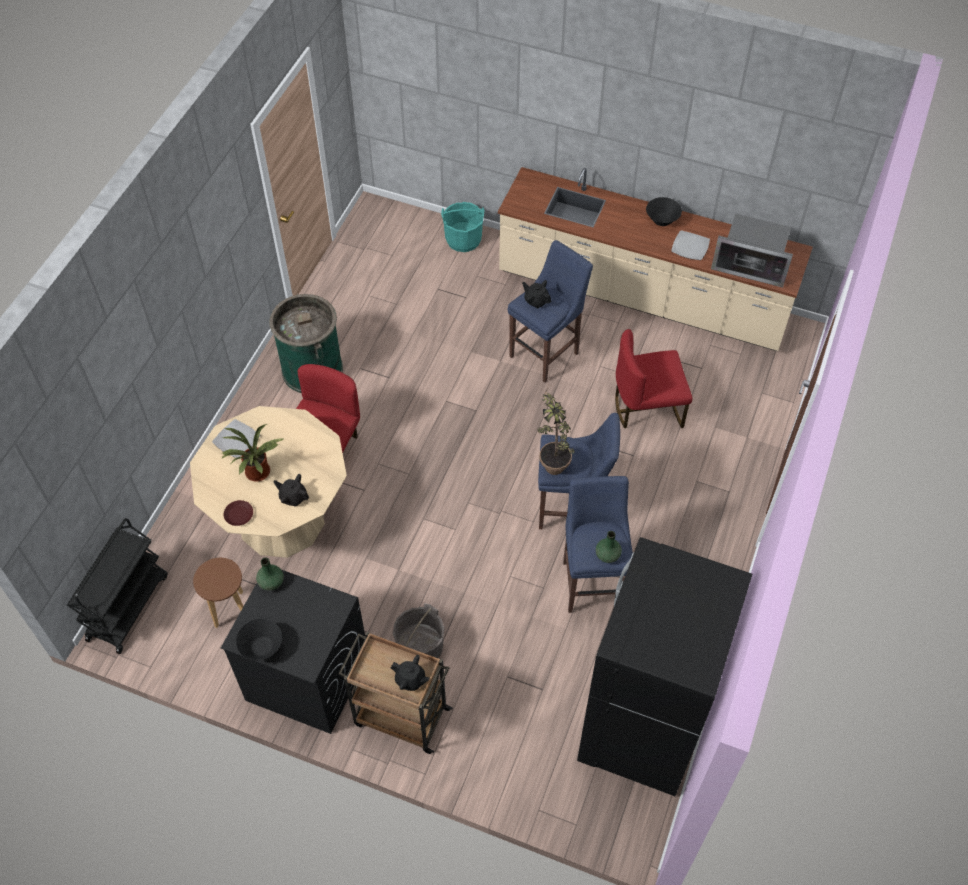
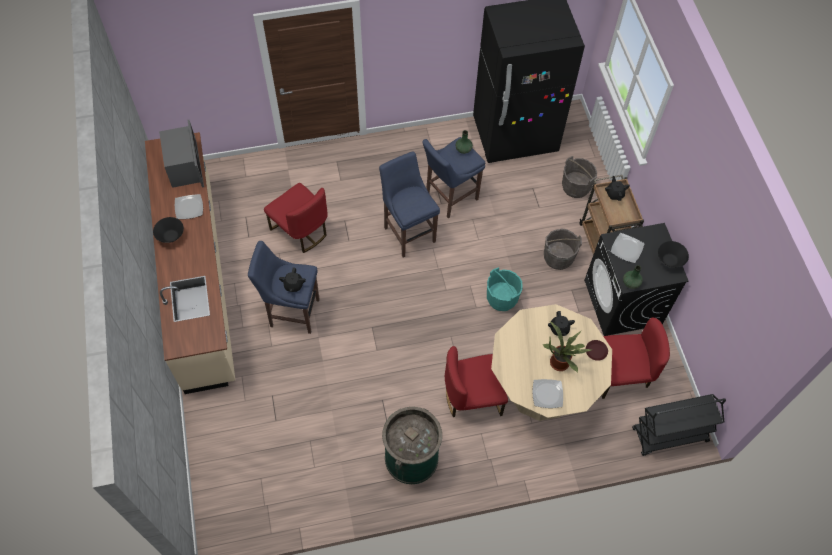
camera: 125 degrees left, 5 degrees up
brown stool [193,558,244,628] -> red chair [602,317,670,399]
turquoise bucket [441,202,484,252] -> turquoise bucket moved to [487,267,523,311]
potted plant [537,384,575,475] -> none
none -> grey bucket [562,156,597,198]
none -> plate [611,233,644,263]

